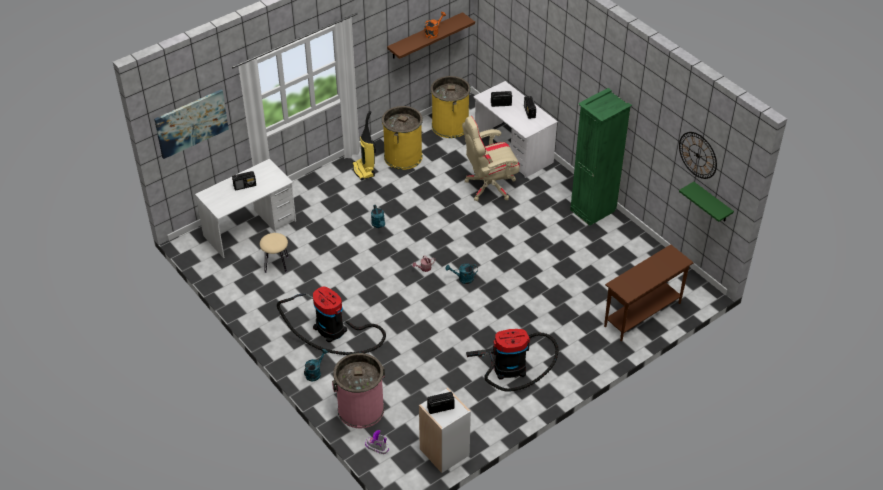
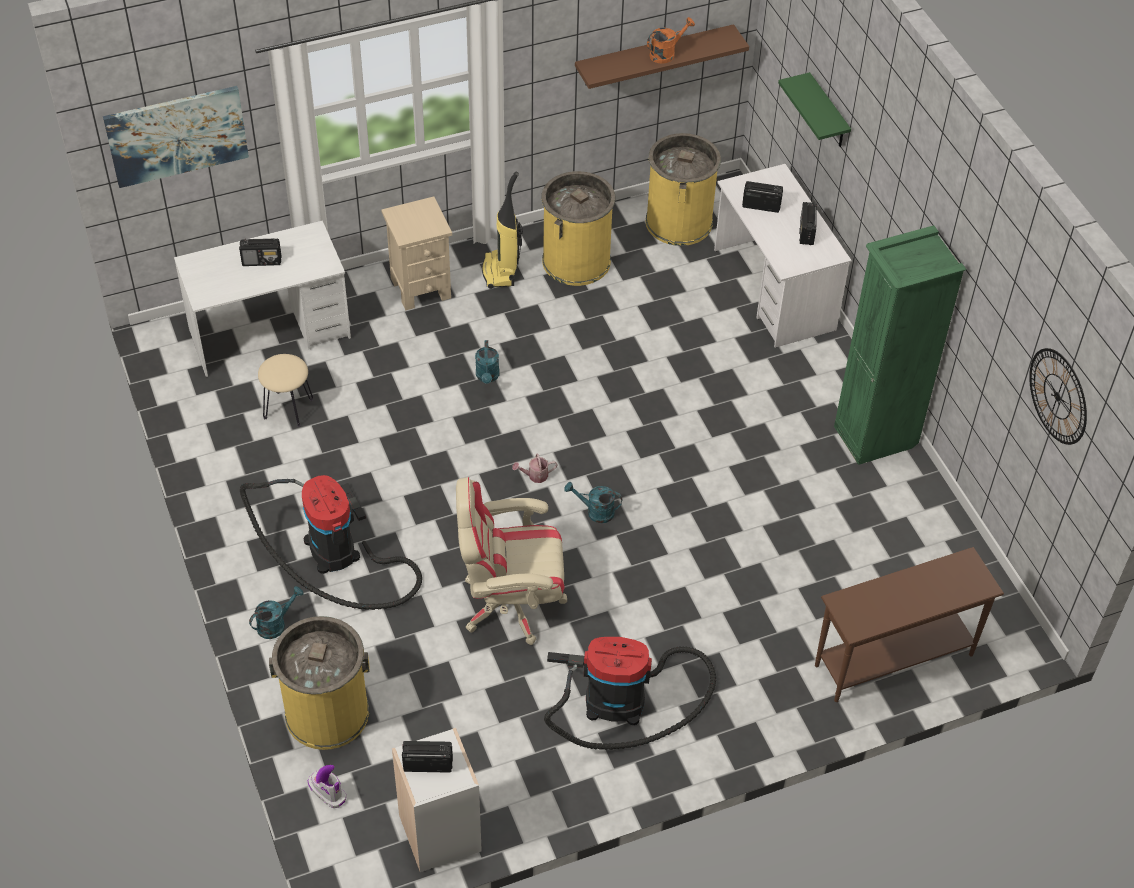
camera: 15 degrees right, 5 degrees up
pink trash can [332,353,385,428] -> yellow trash can [269,616,369,750]
beige office chair [462,116,520,201] -> beige office chair moved to [456,477,567,645]
green shelf [679,182,734,222] -> green shelf moved to [778,72,851,147]
none -> beige nightstand [381,197,452,310]

